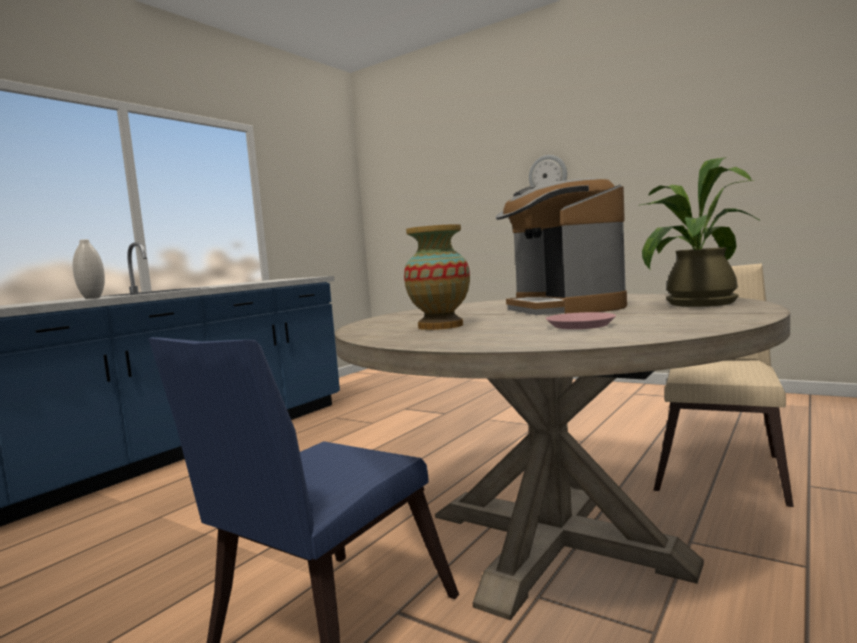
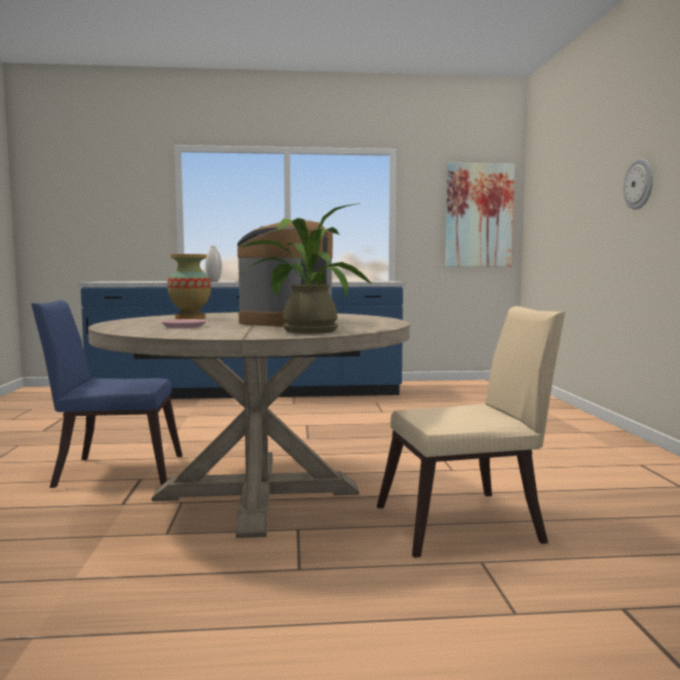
camera: 50 degrees right, 0 degrees up
none -> picture [446,163,515,267]

